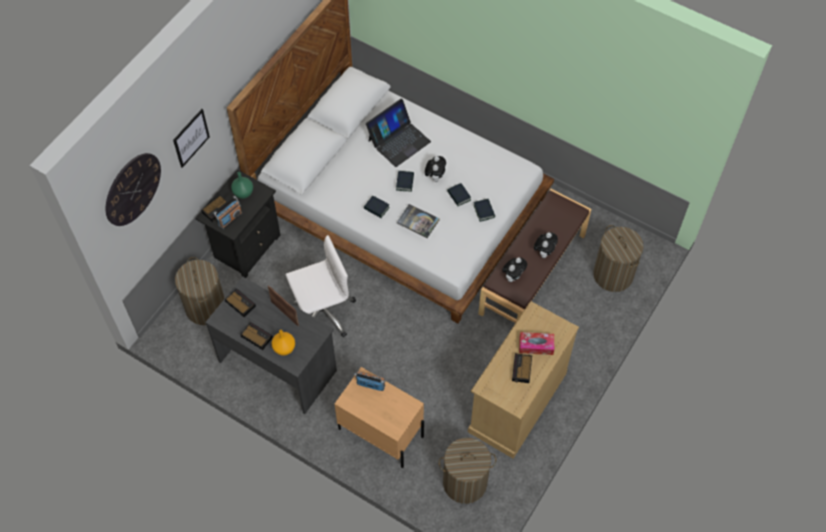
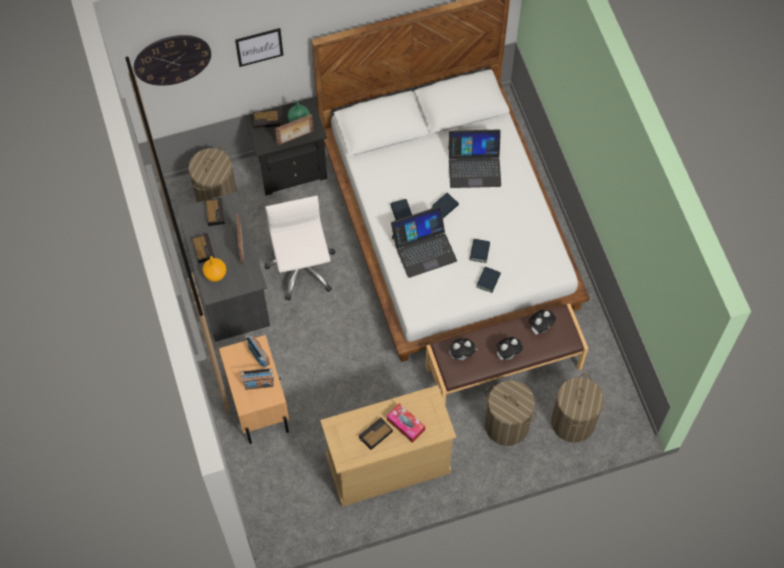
camera: 40 degrees right, 5 degrees up
radio [214,196,242,229] -> radio moved to [241,368,274,390]
white office chair [286,235,356,337] -> white office chair turned 120 degrees counterclockwise [265,196,335,301]
book [397,204,440,238] -> laptop [391,206,457,278]
plush toy [425,156,446,182] -> plush toy moved to [529,310,556,335]
laundry basket [439,437,496,504] -> laundry basket moved to [485,380,537,446]
none -> picture frame [275,114,314,145]

